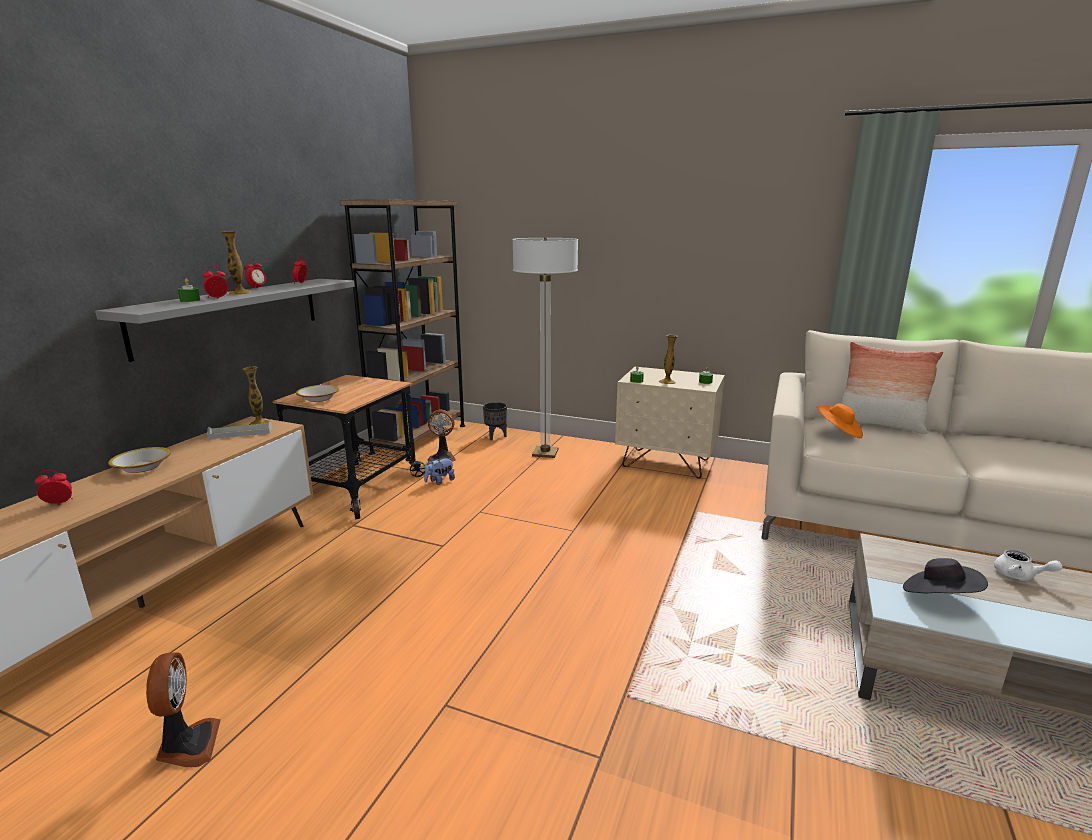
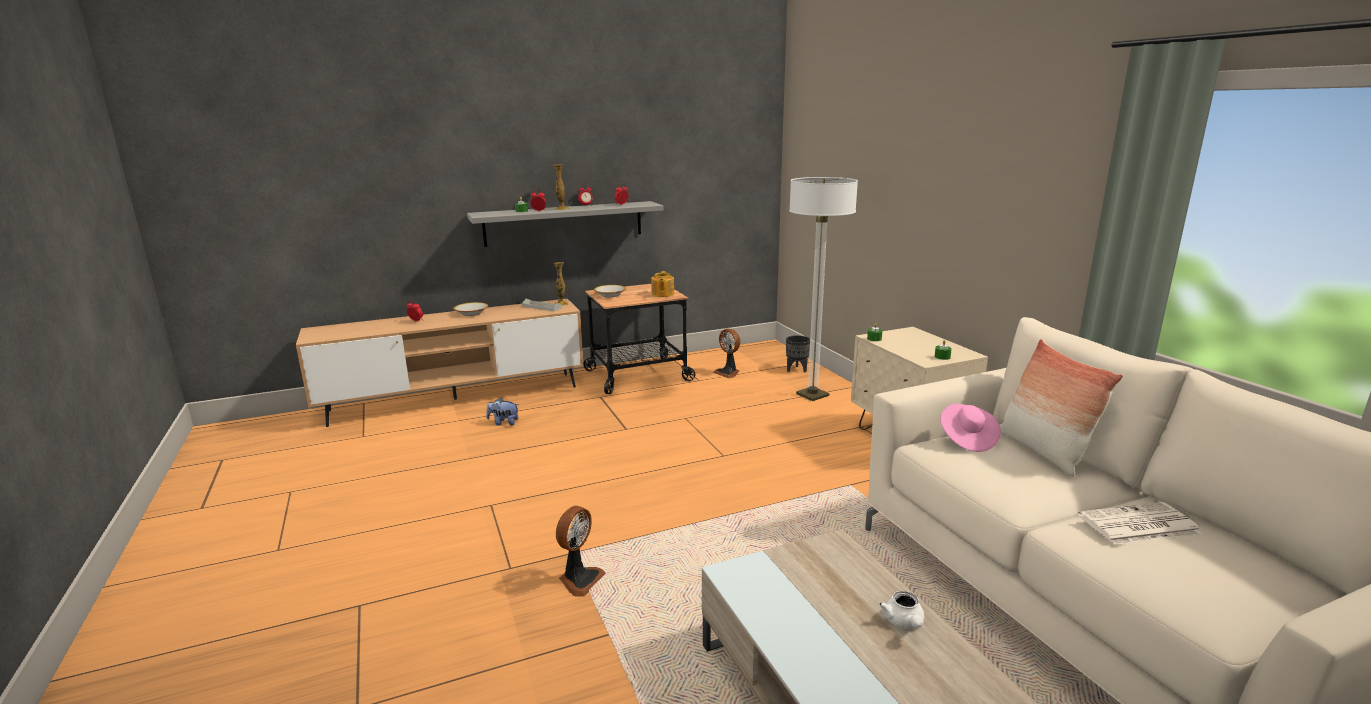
camera: 45 degrees right, 0 degrees up
fan [146,652,220,767] -> fan moved to [556,506,606,597]
brown bookcase [340,200,465,461] -> none
plush toy [424,458,455,485] -> plush toy moved to [486,398,519,426]
vase [659,335,678,384] -> none
orange hat [817,403,863,438] -> pink hat [940,403,1001,452]
black hat [903,558,988,593] -> none
none -> teapot [651,271,674,297]
none -> newspaper [1078,502,1202,545]

